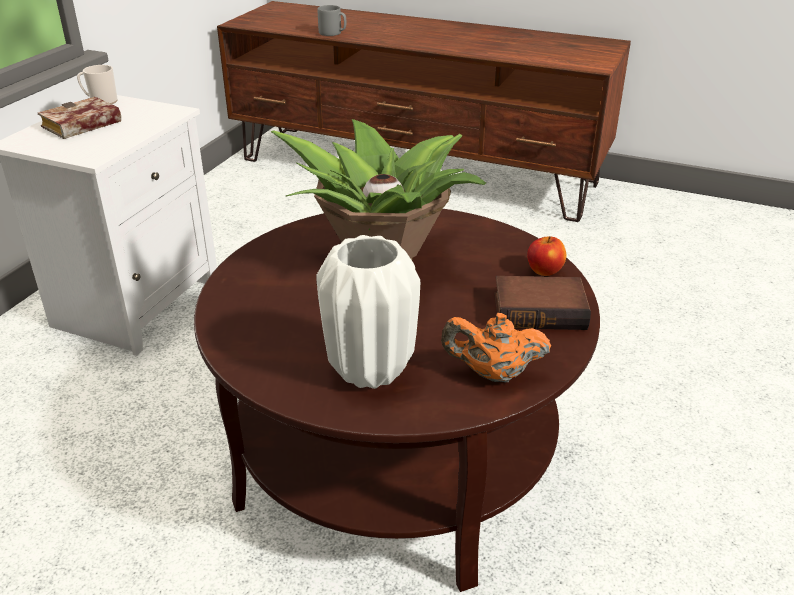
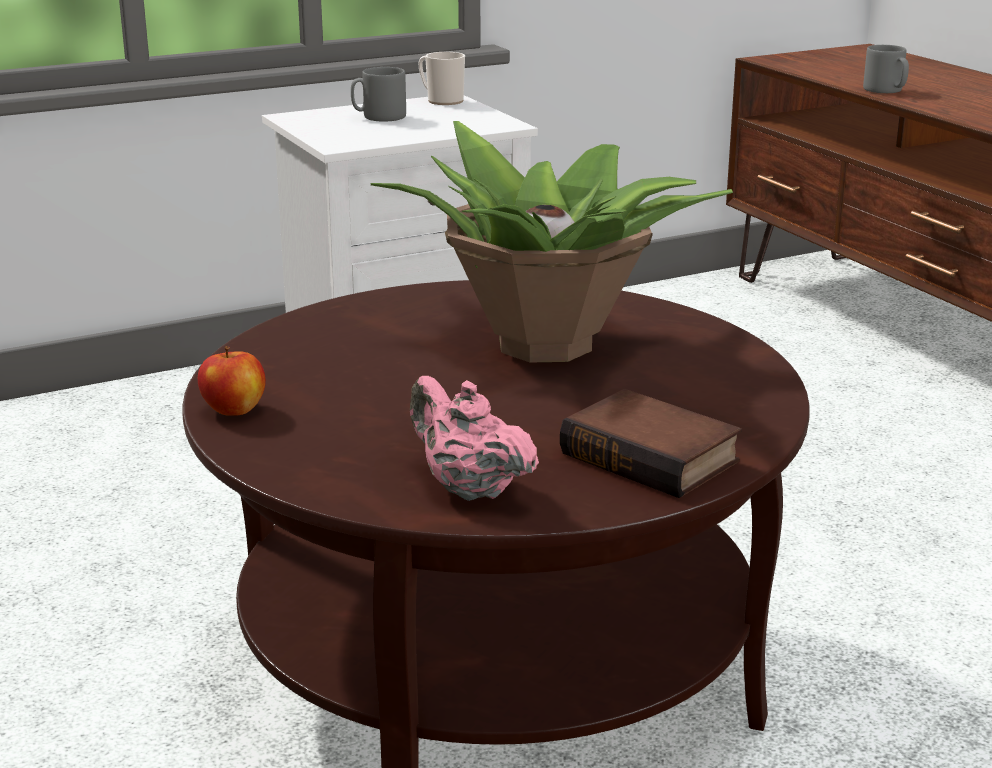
camera: 40 degrees right, 10 degrees down
book [38,97,121,139] -> grey mug [351,67,406,122]
white vase [316,235,420,389] -> none
orange teapot [441,313,551,382] -> pink teapot [410,376,539,501]
apple [527,236,566,276] -> apple moved to [198,346,266,416]

